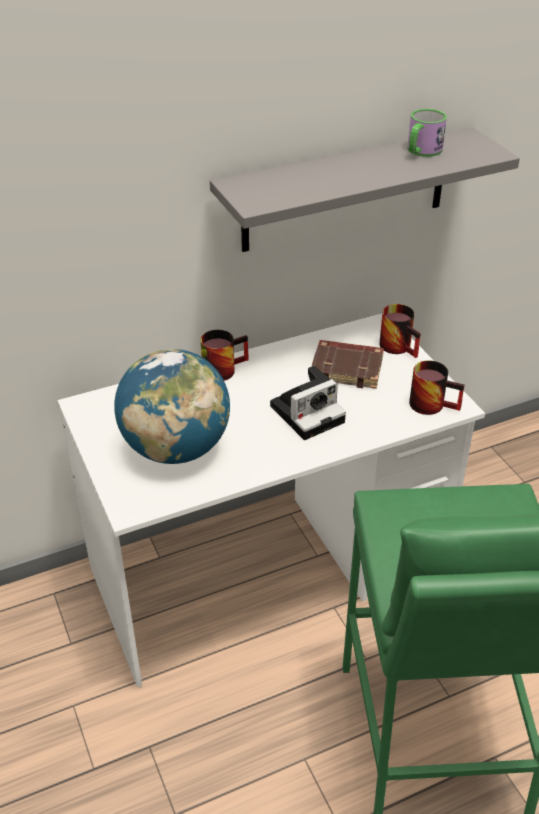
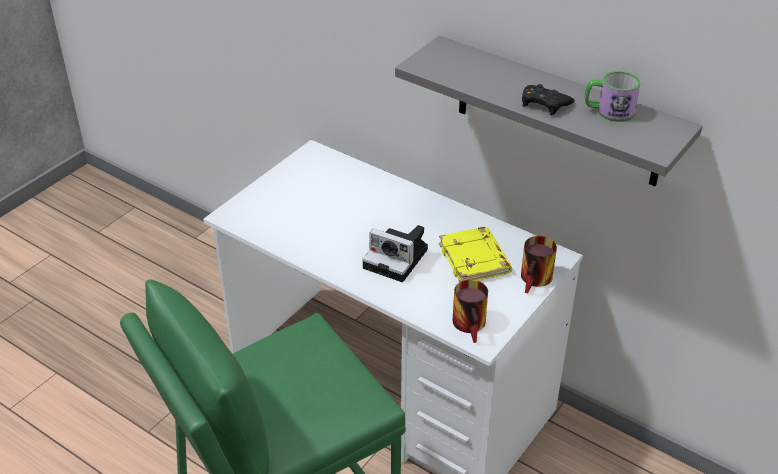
camera: 60 degrees right, 0 degrees up
globe [114,349,230,464] -> none
mug [201,330,248,381] -> none
brown book [309,340,384,389] -> yellow book [439,227,512,282]
none -> black game controller [522,84,575,115]

